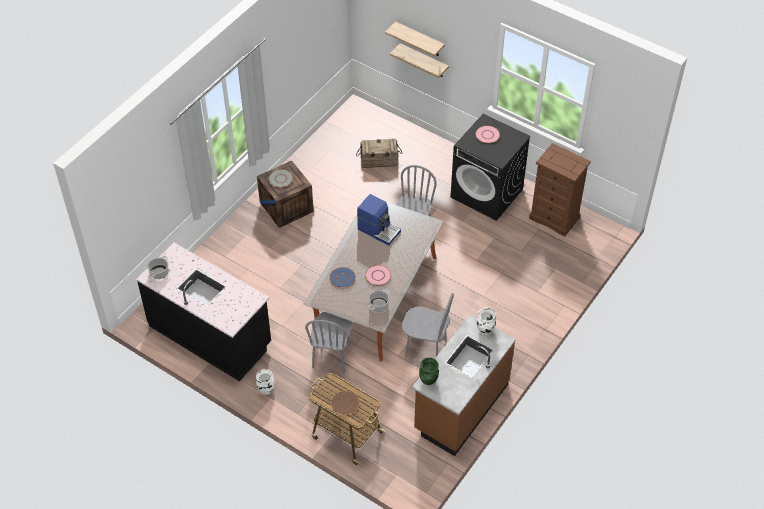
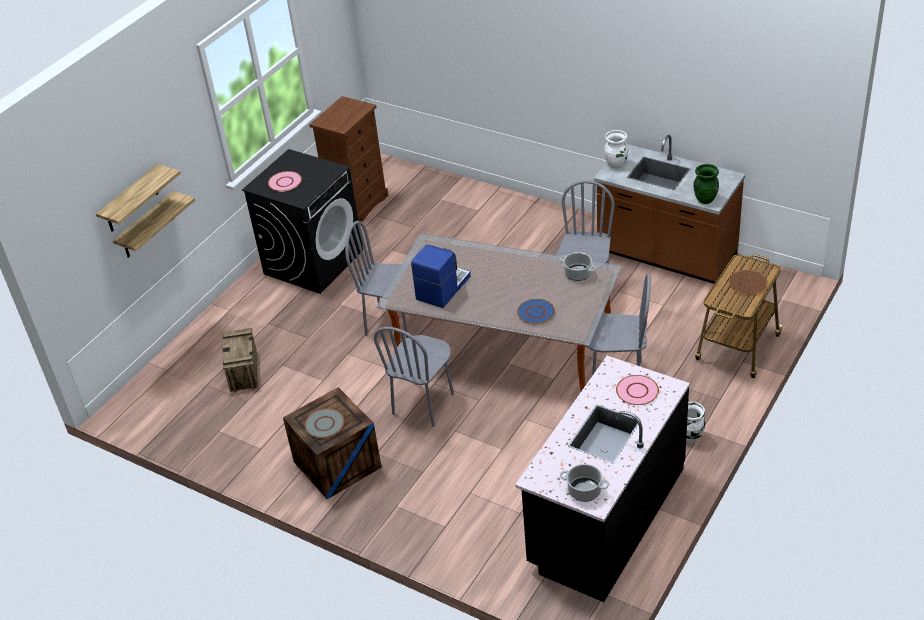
camera: 90 degrees left, 10 degrees down
pink plate [365,265,391,286] -> pink plate moved to [616,375,659,405]
none -> grey chair [374,327,454,427]

